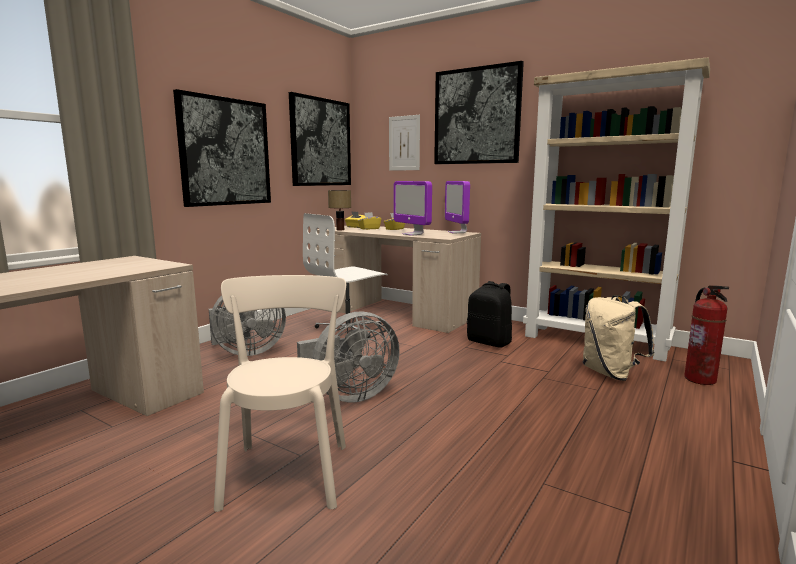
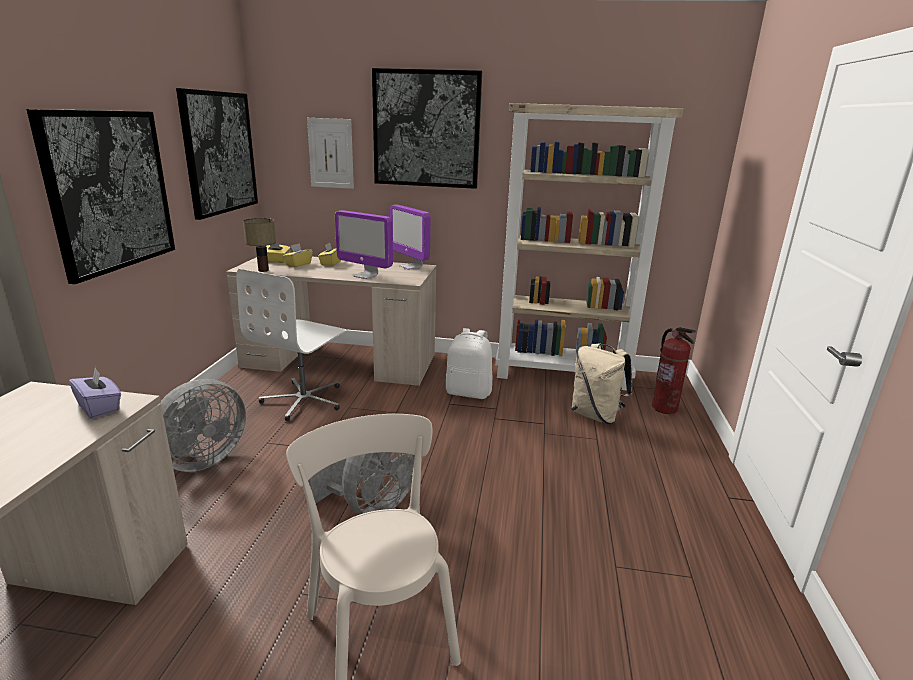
camera: 25 degrees left, 10 degrees up
black backpack [467,281,512,348] -> white backpack [446,328,492,399]
none -> purple tissue box [69,368,121,419]

